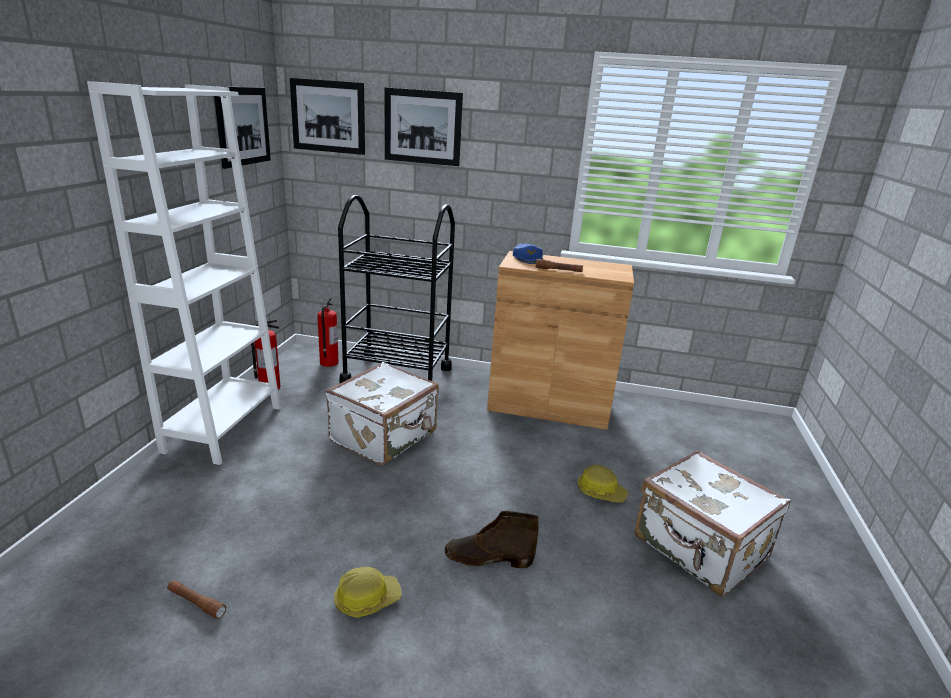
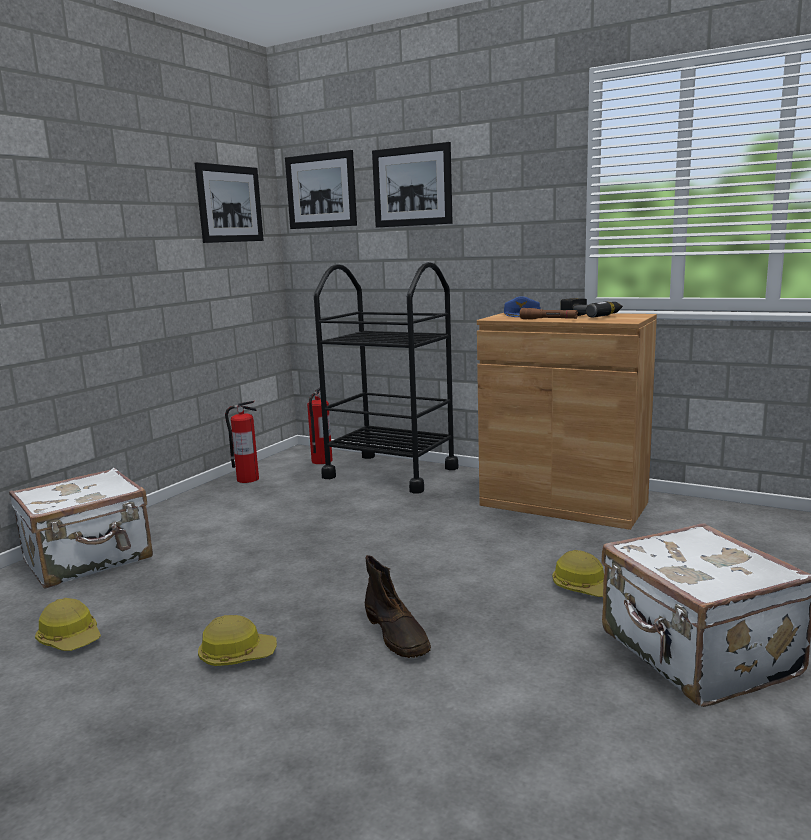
camera: 20 degrees right, 10 degrees down
white bookcase [87,81,281,465] -> none
brown flashlight [167,580,226,619] -> hard hat [35,598,101,651]
white suitcase [326,362,439,465] -> white suitcase moved to [9,468,153,589]
brown boot [445,511,539,568] -> brown boot turned 135 degrees counterclockwise [365,555,431,658]
none -> power drill [560,298,623,317]

